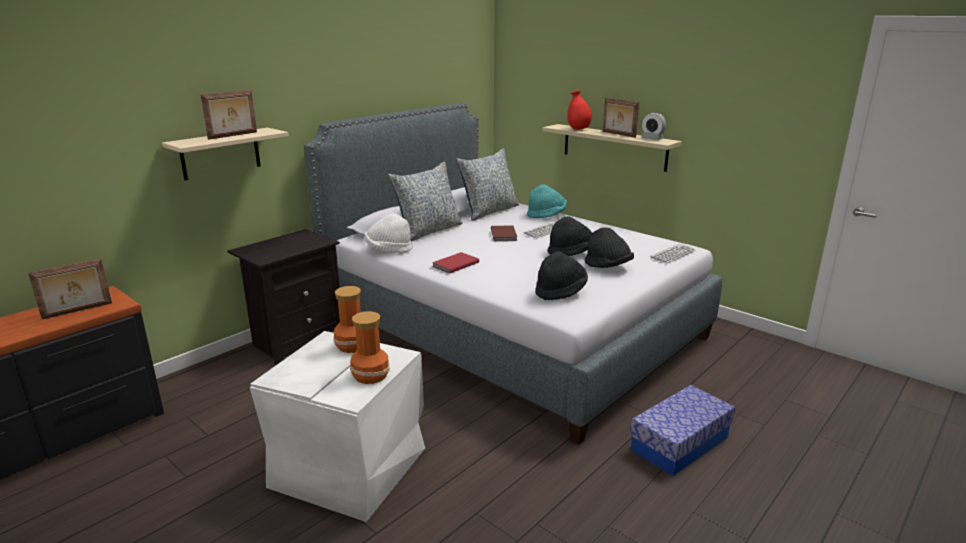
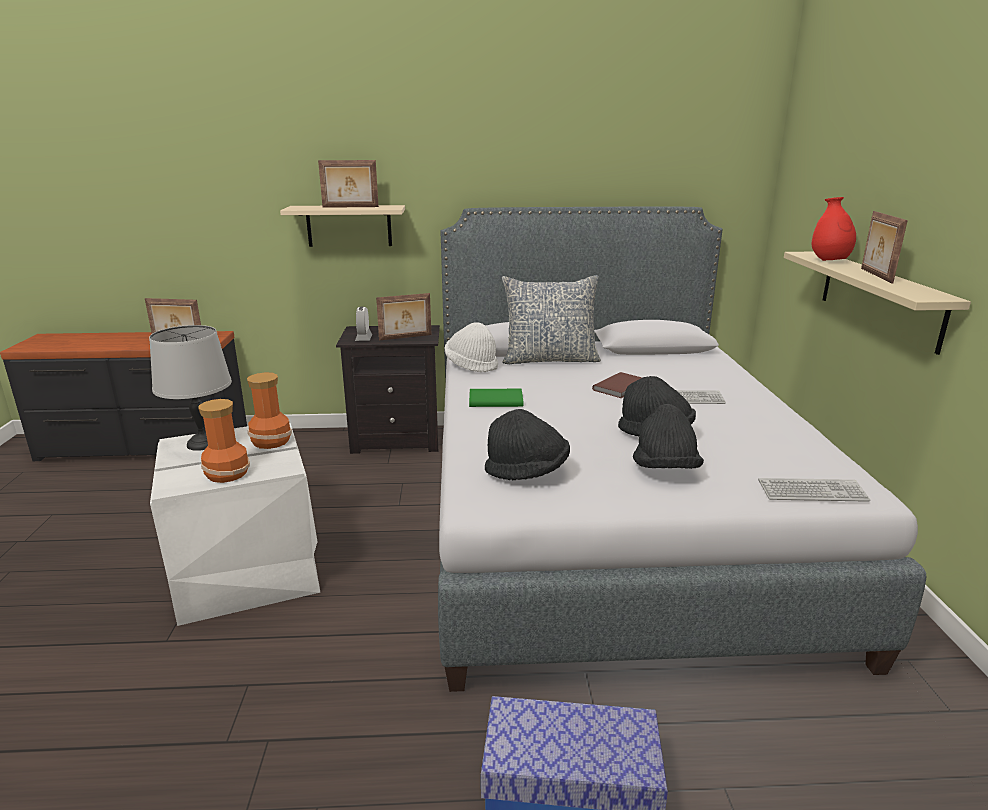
camera: 45 degrees right, 0 degrees up
red book [432,252,479,274] -> green book [469,389,523,407]
pillow [456,148,519,220] -> none
turquoise hat [527,184,567,218] -> none
alarm clock [642,112,666,140] -> alarm clock moved to [355,306,372,341]
none -> grey table lamp [149,325,232,451]
none -> picture frame [376,293,431,340]

